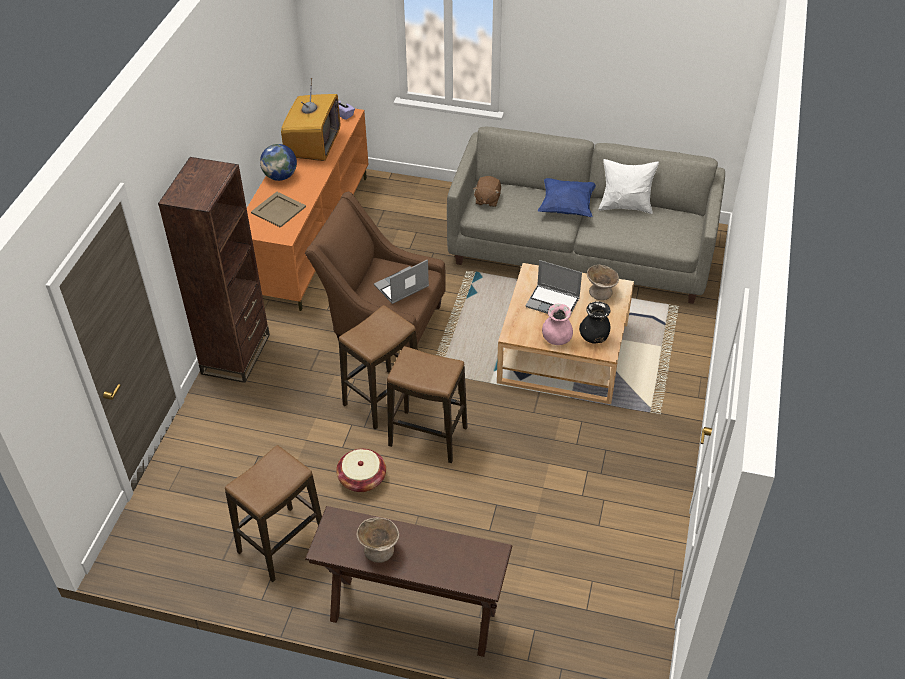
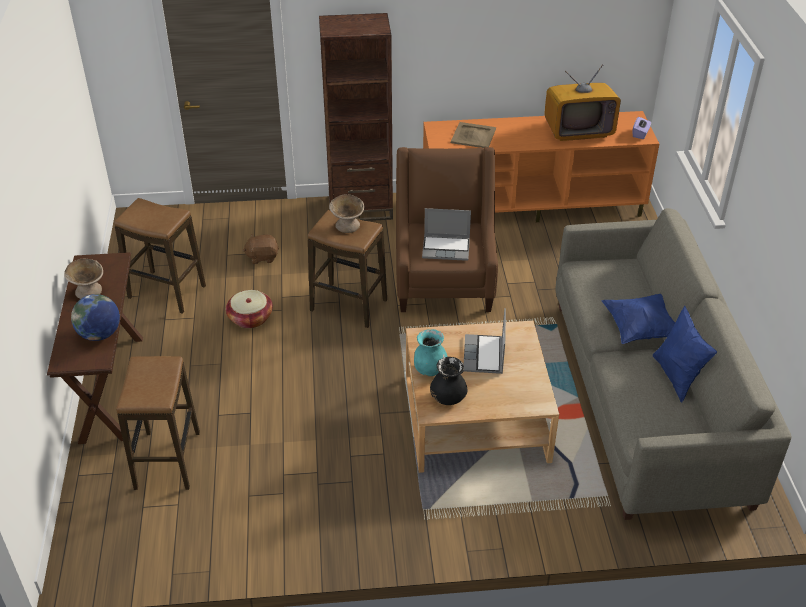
camera: 70 degrees right, 5 degrees down
globe [260,144,297,181] -> globe moved to [71,294,120,341]
laptop [374,259,429,304] -> laptop turned 150 degrees clockwise [422,208,471,261]
stool [387,346,468,463] -> stool moved to [116,356,200,490]
brown plush toy [473,176,501,207] -> brown plush toy moved to [243,234,279,264]
pink vase [542,304,573,345] -> turquoise vase [414,329,448,376]
beige bowl [587,264,619,300] -> beige bowl moved to [329,195,364,233]
white pillow [598,159,659,214] -> blue pillow [653,306,717,403]

